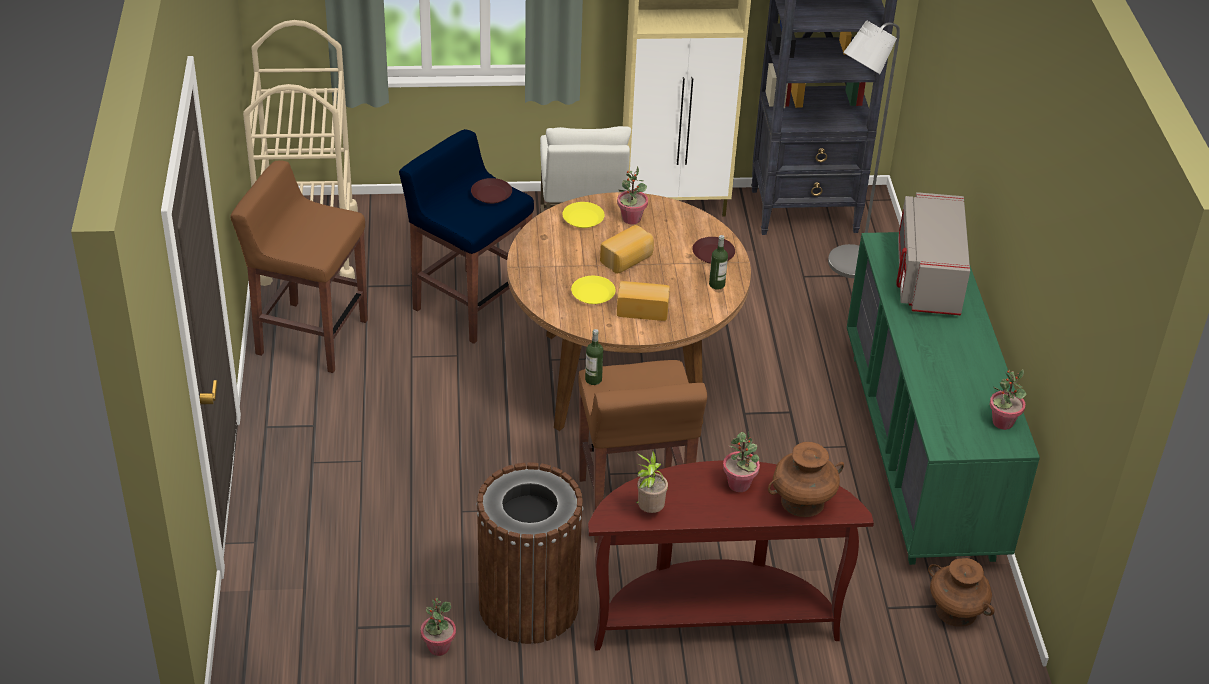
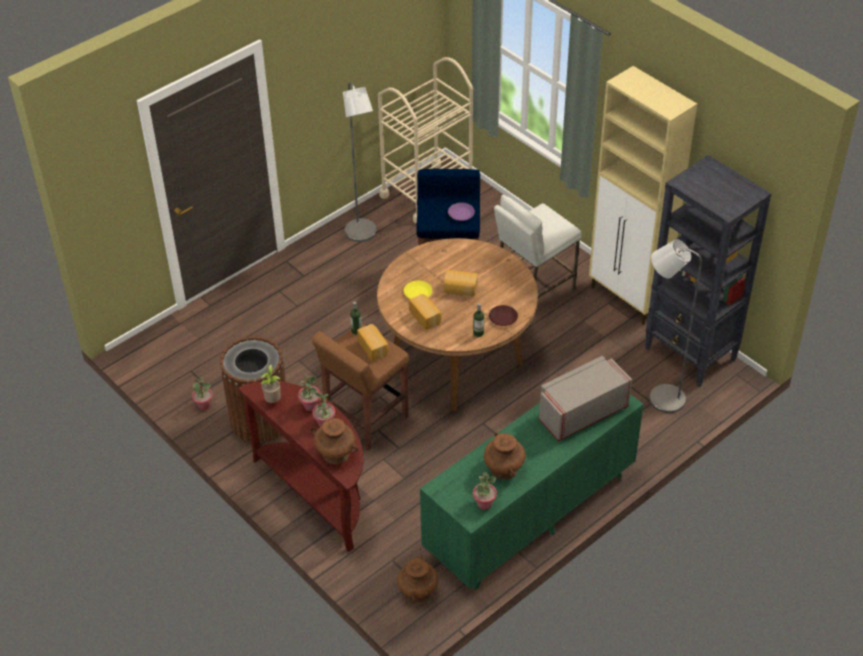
camera: 55 degrees right, 5 degrees up
brown stool [230,161,368,373] -> grey floor lamp [343,83,377,242]
brown plate [471,178,512,204] -> purple plate [448,203,475,221]
yellow plate [562,202,605,228] -> none
potted plant [617,166,648,225] -> potted plant moved to [298,374,321,411]
none -> bread [357,324,389,361]
none -> brown vase [484,433,526,480]

